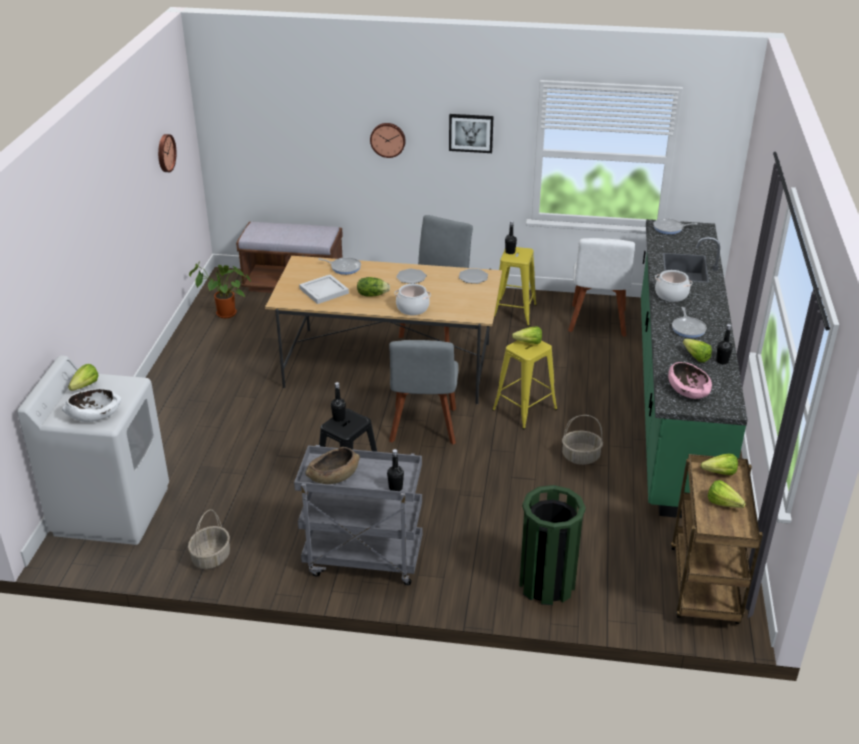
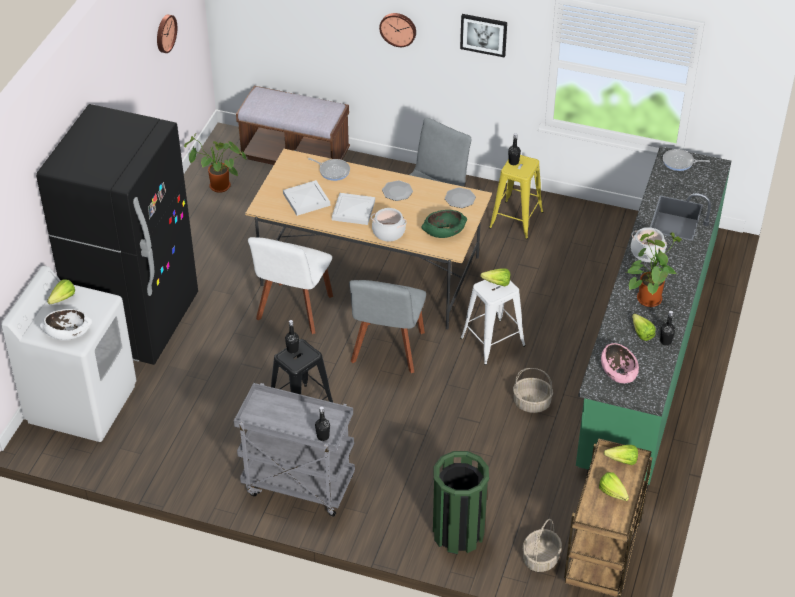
camera: 10 degrees right, 10 degrees up
basket [188,509,230,569] -> basket moved to [523,519,562,572]
brown bowl [305,447,360,484] -> none
lettuce [357,277,390,297] -> white tray [332,193,375,225]
yellow stool [492,340,557,429] -> white stool [460,280,526,365]
white chair [568,238,635,337] -> white chair moved to [248,237,333,334]
frying pan [672,307,707,338] -> potted plant [626,232,682,307]
none -> black fridge [36,104,198,365]
none -> green bowl [421,210,467,238]

